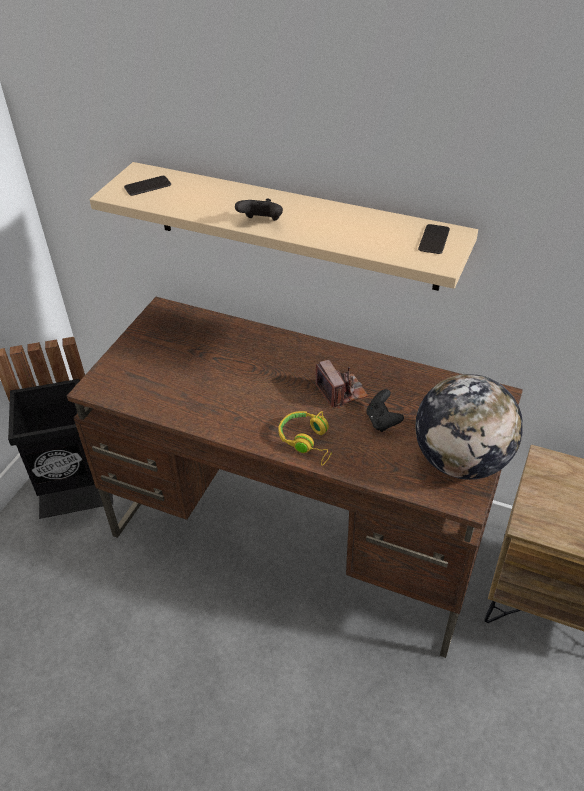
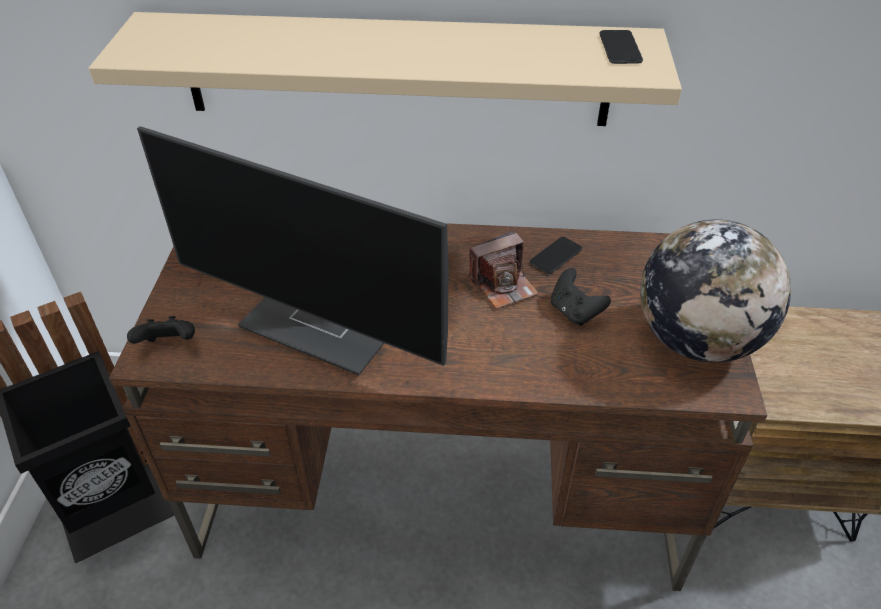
camera: 20 degrees left, 0 degrees up
phone [124,176,171,196] -> phone moved to [530,237,582,274]
black game controller [235,199,283,221] -> black game controller moved to [127,316,195,344]
yellow headphones [278,411,333,466] -> none
camera [315,360,368,408] -> camera turned 105 degrees clockwise [469,231,539,309]
none -> monitor [137,126,449,375]

